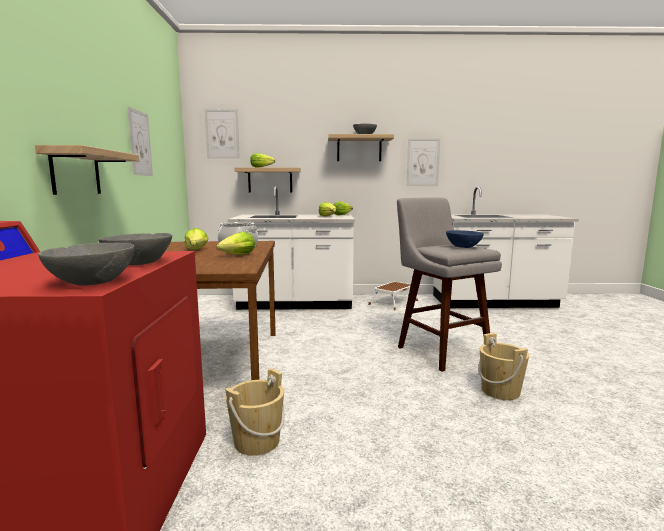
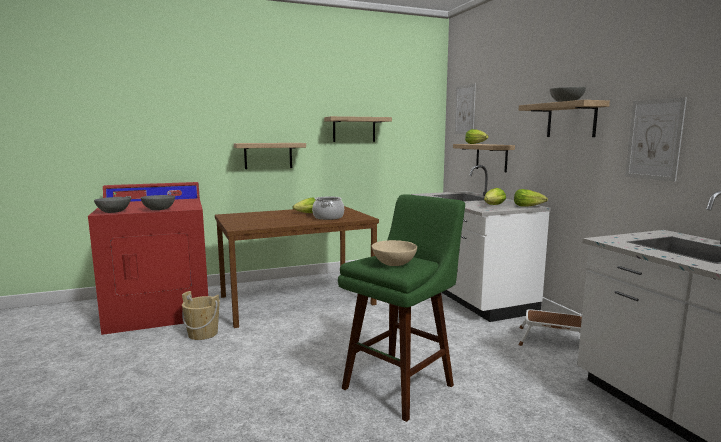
camera: 70 degrees right, 0 degrees up
picture [127,107,153,176] -> shelf [324,116,392,142]
lettuce [216,232,255,255] -> none
grey stool [397,197,502,372] -> green stool [338,194,465,422]
blue bowl [446,230,484,248] -> beige bowl [371,240,417,266]
beige bucket [478,333,529,400] -> none

